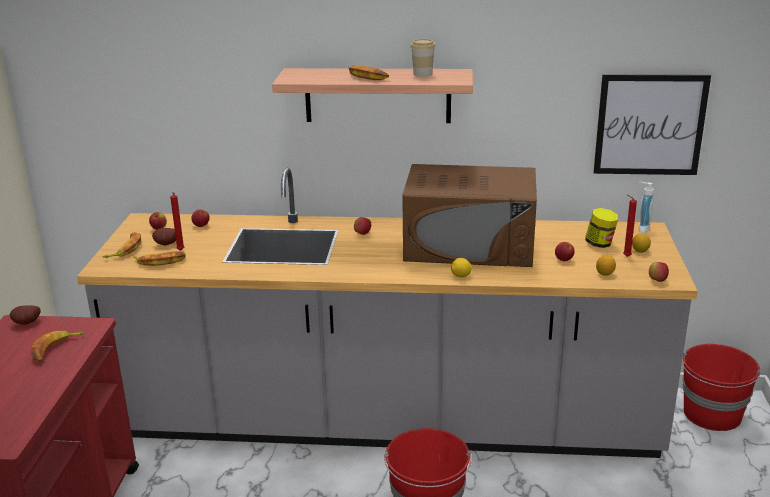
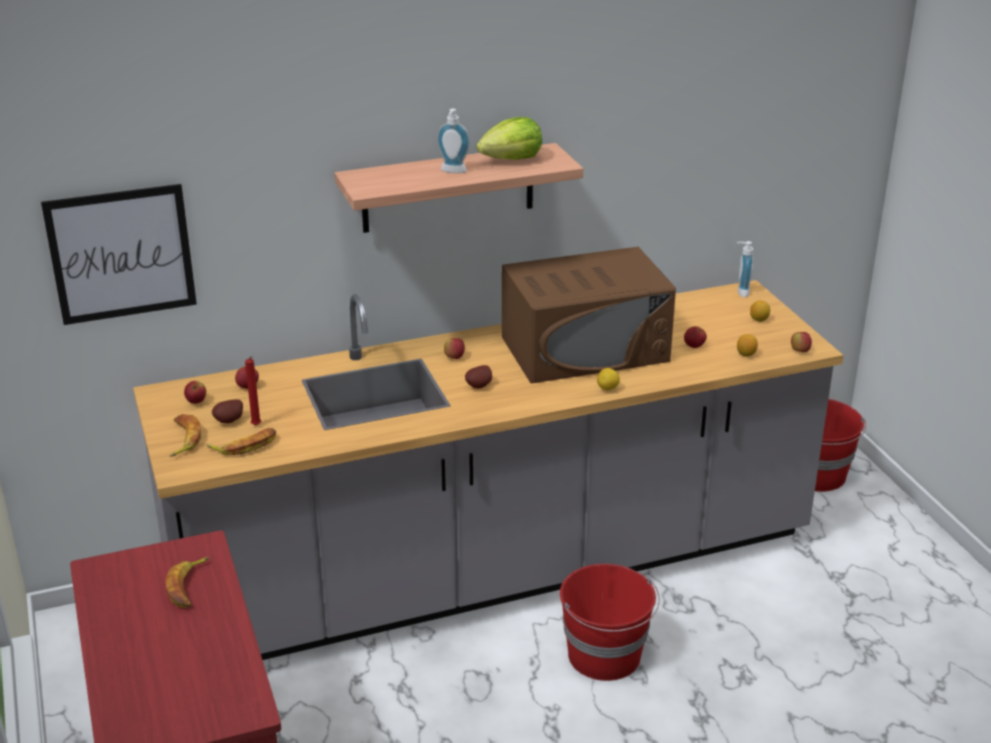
camera: 25 degrees left, 5 degrees up
potato [9,305,41,325] -> potato moved to [465,365,492,388]
banana [349,65,389,80] -> soap dispenser [437,109,470,173]
cup [410,39,436,77] -> lettuce [477,117,542,160]
jar [585,208,618,248] -> none
picture [593,74,711,175] -> picture moved to [41,184,197,325]
red candle [623,195,637,257] -> none

